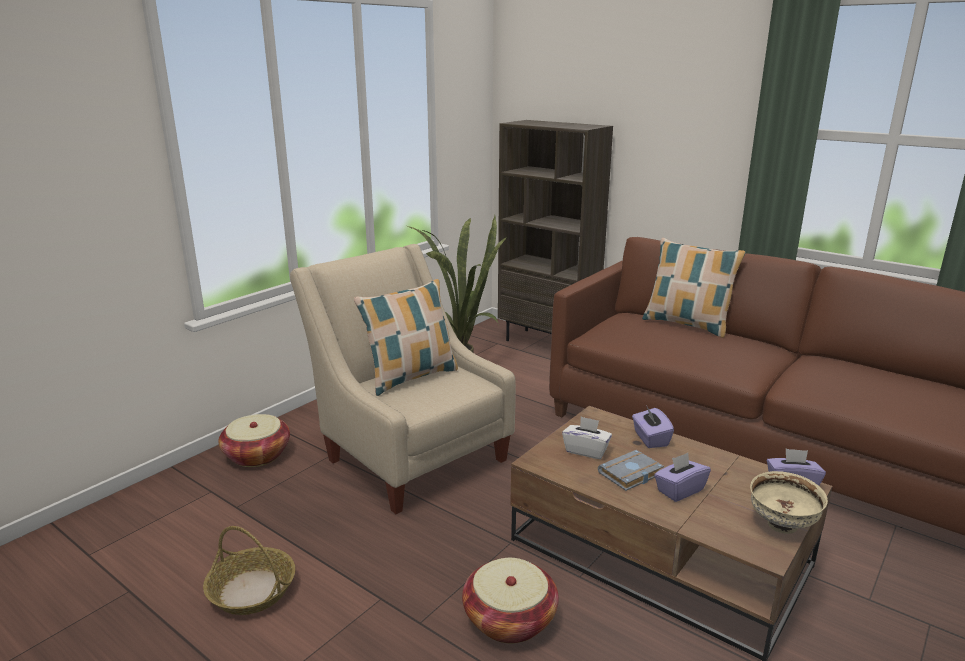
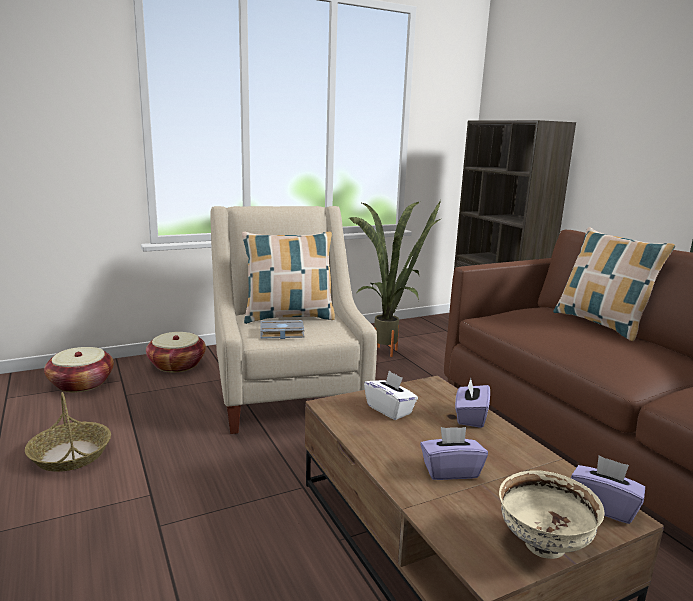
camera: 25 degrees right, 5 degrees down
basket [462,558,559,643] -> basket moved to [44,347,114,393]
grey book [598,450,664,491] -> grey book moved to [260,320,305,339]

